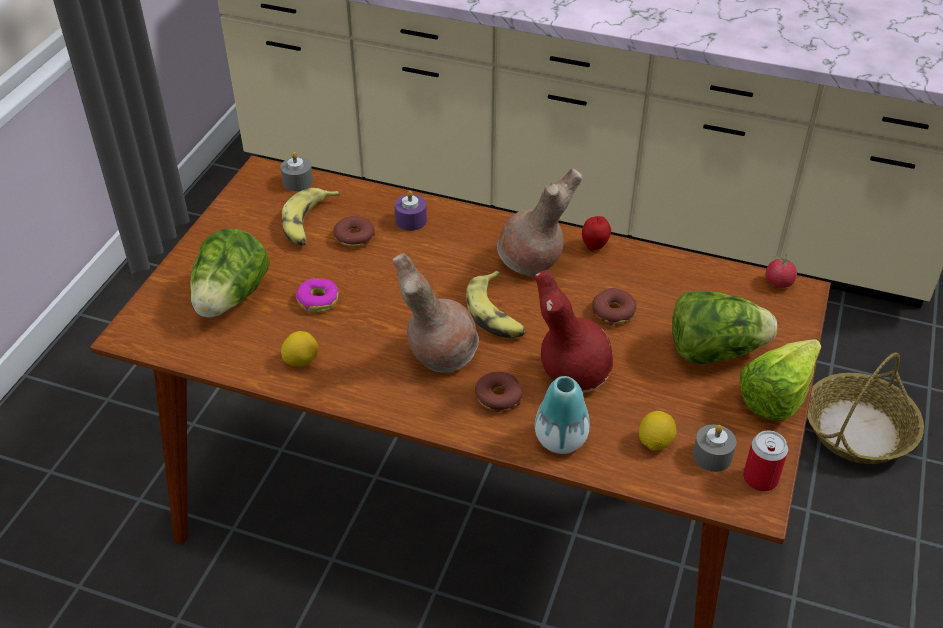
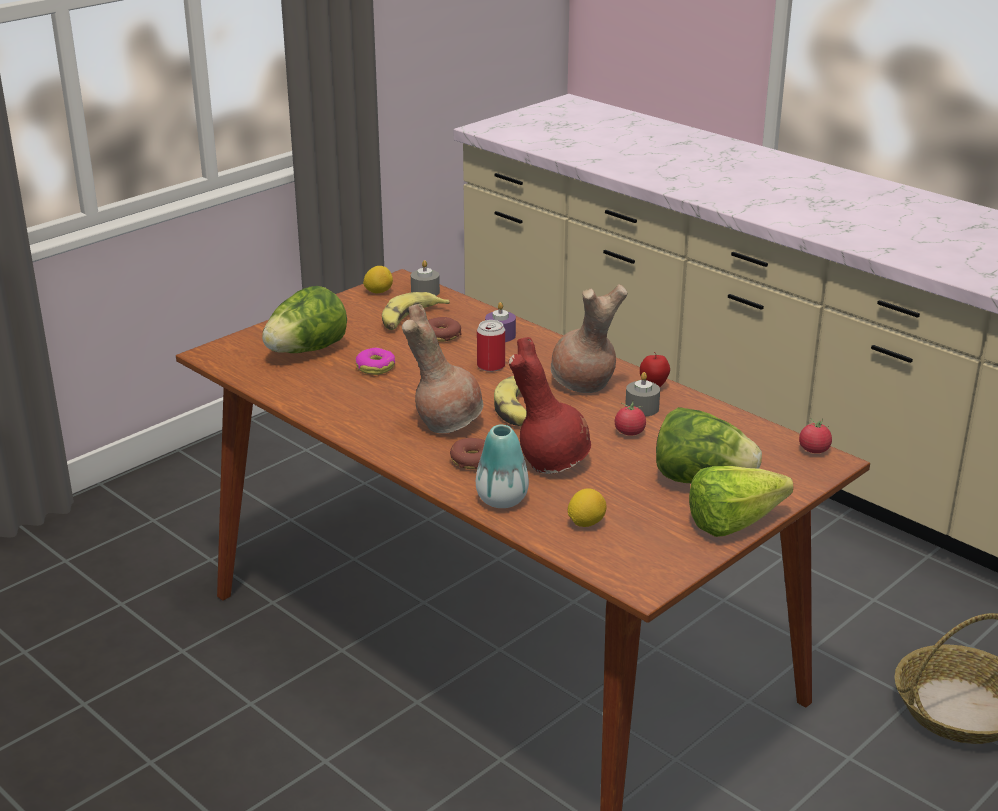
camera: 25 degrees right, 15 degrees down
lemon [281,331,318,366] -> lemon moved to [363,266,393,293]
donut [592,288,637,326] -> tomato [615,401,646,436]
grey candle [693,424,736,472] -> grey candle moved to [625,372,660,416]
can [743,431,788,491] -> can moved to [477,320,505,372]

